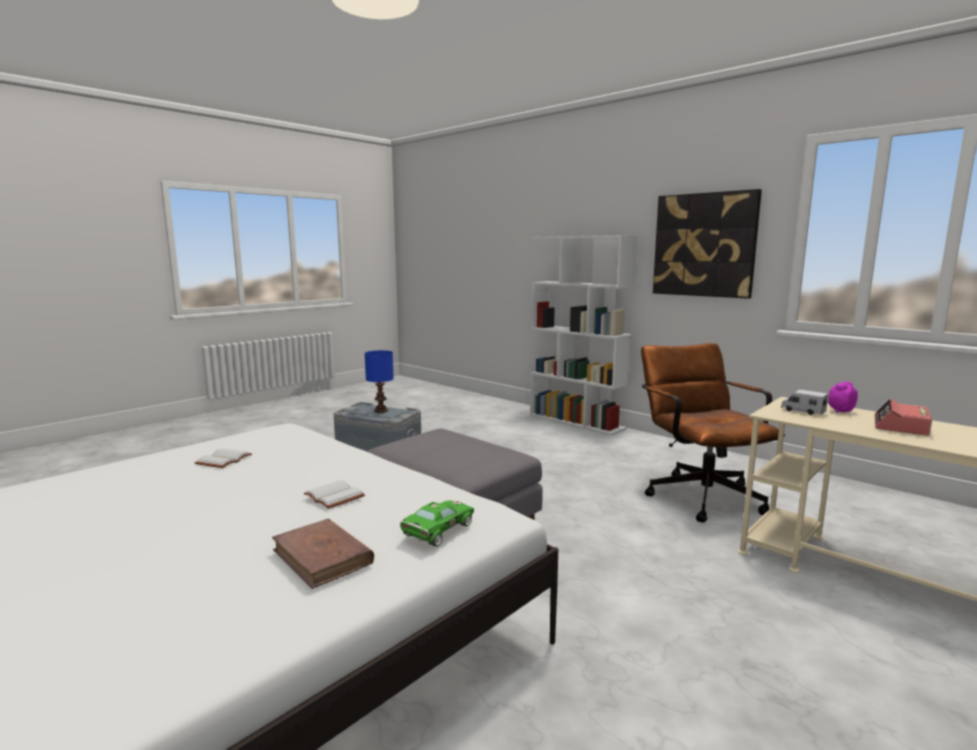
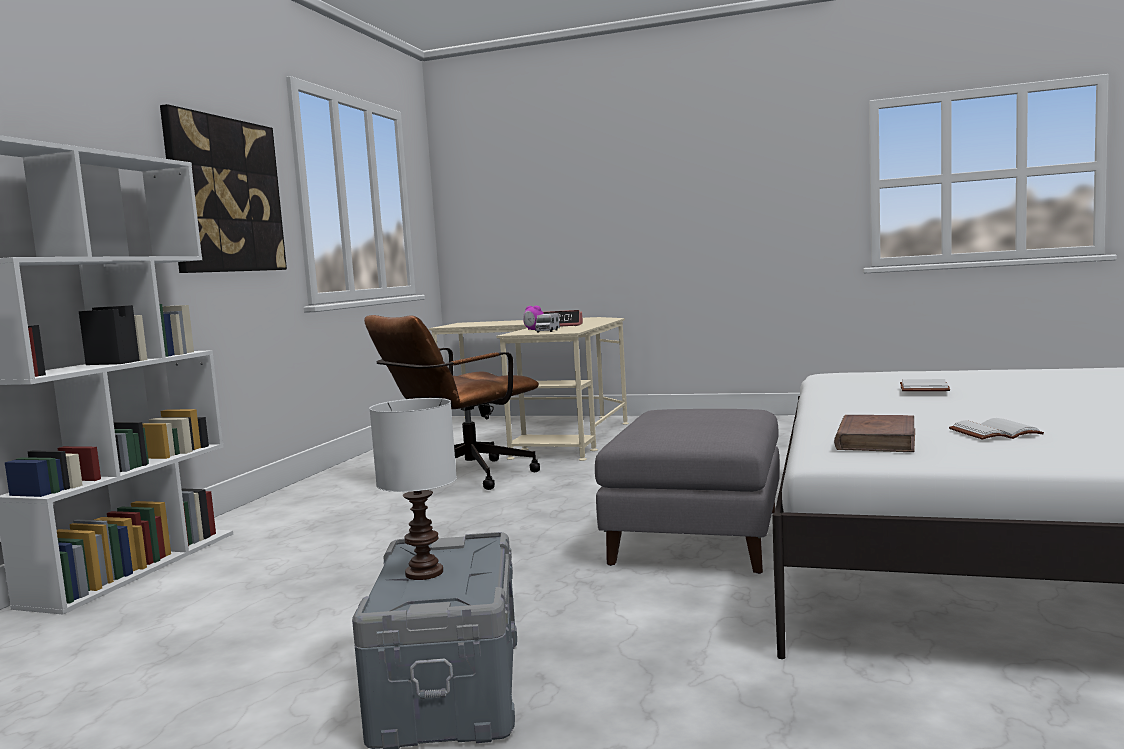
camera: 115 degrees left, 5 degrees down
brown book [272,518,374,589] -> brown book moved to [834,415,915,452]
blue table lamp [365,350,394,413] -> white table lamp [369,398,457,580]
green toy car [400,500,474,547] -> none

